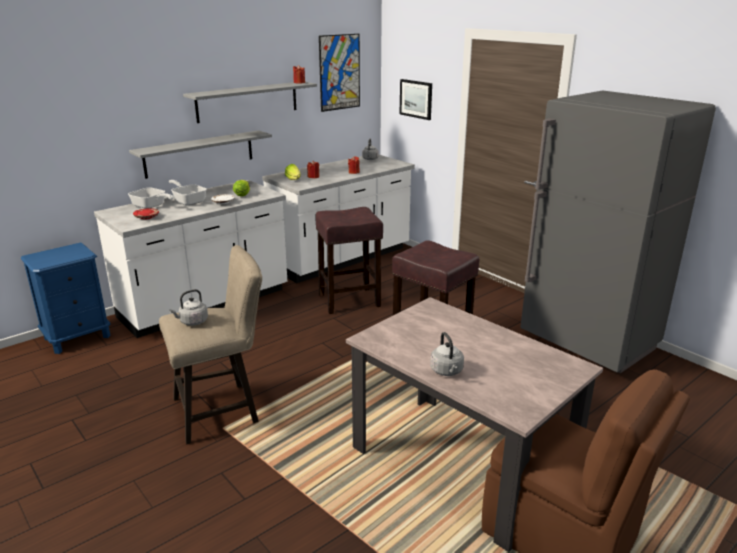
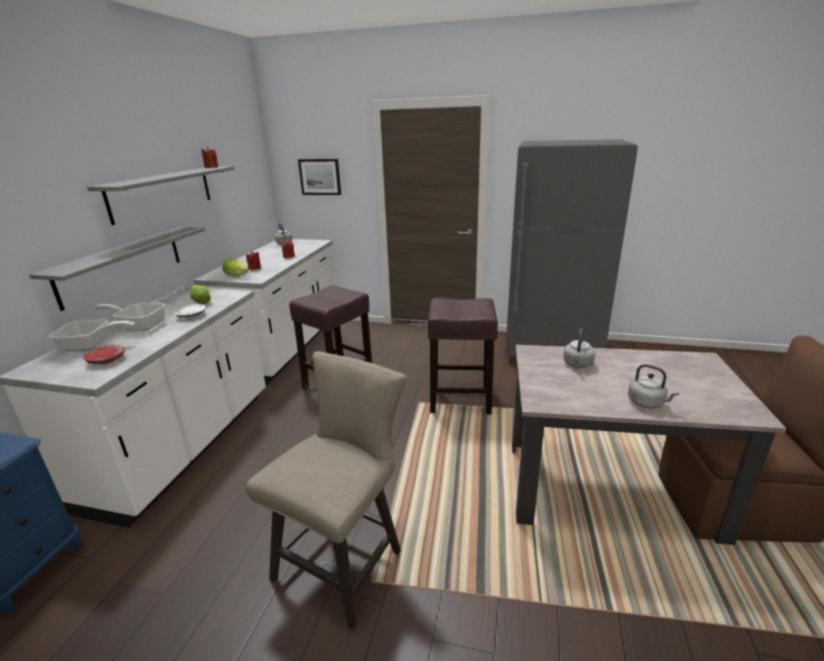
camera: 35 degrees left, 0 degrees up
grey kettle [170,289,208,326] -> grey kettle moved to [563,328,596,368]
picture [319,34,360,112] -> none

